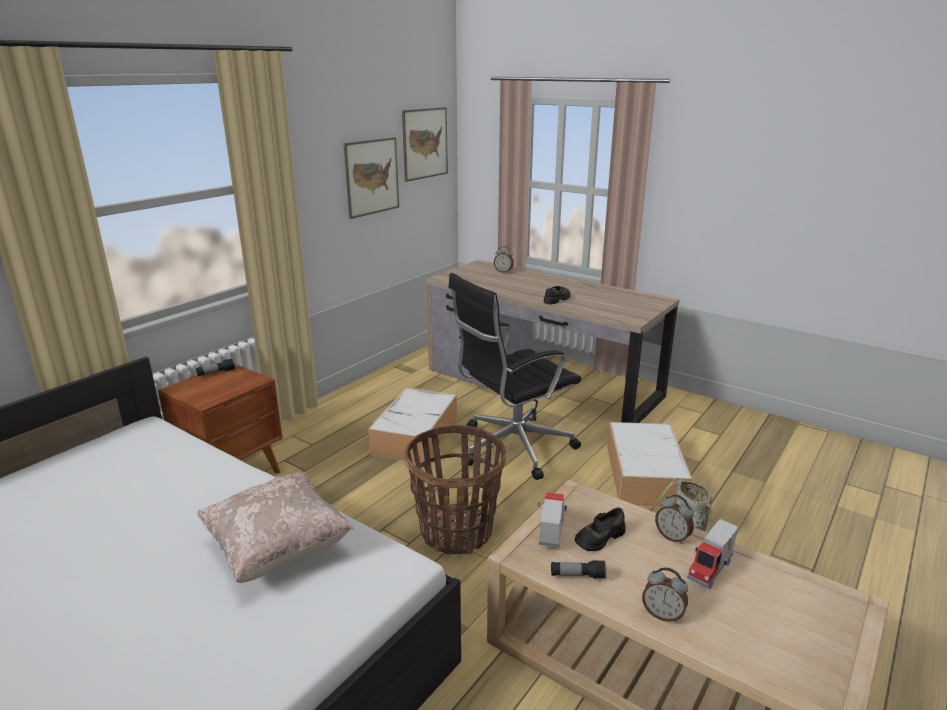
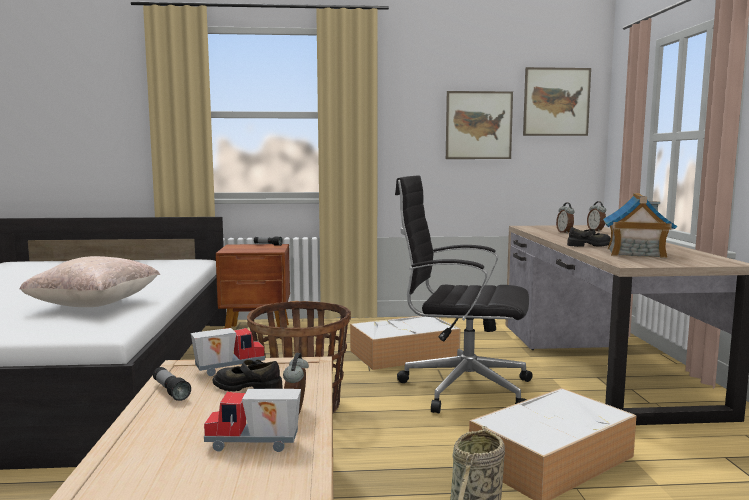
camera: 50 degrees right, 15 degrees down
alarm clock [642,567,688,622] -> alarm clock moved to [556,202,575,234]
none -> toy house [603,193,677,259]

